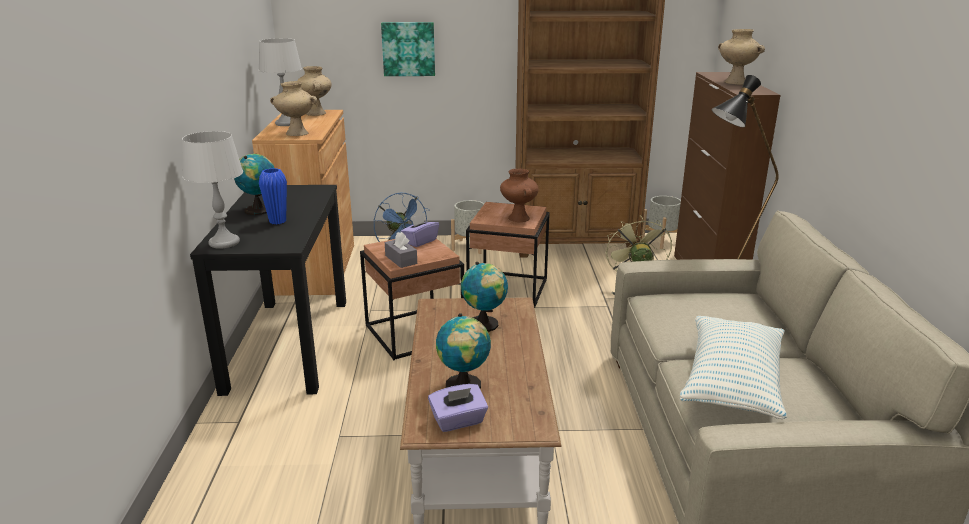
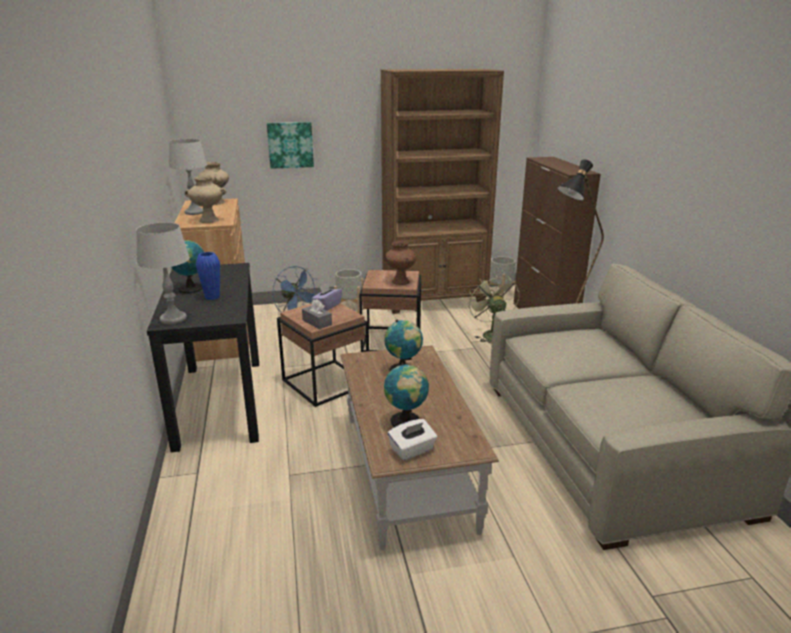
camera: 10 degrees left, 0 degrees up
purple tissue box [428,384,488,432] -> white tissue box [388,419,437,460]
pillow [680,316,787,419] -> none
beige vase [718,29,765,85] -> none

